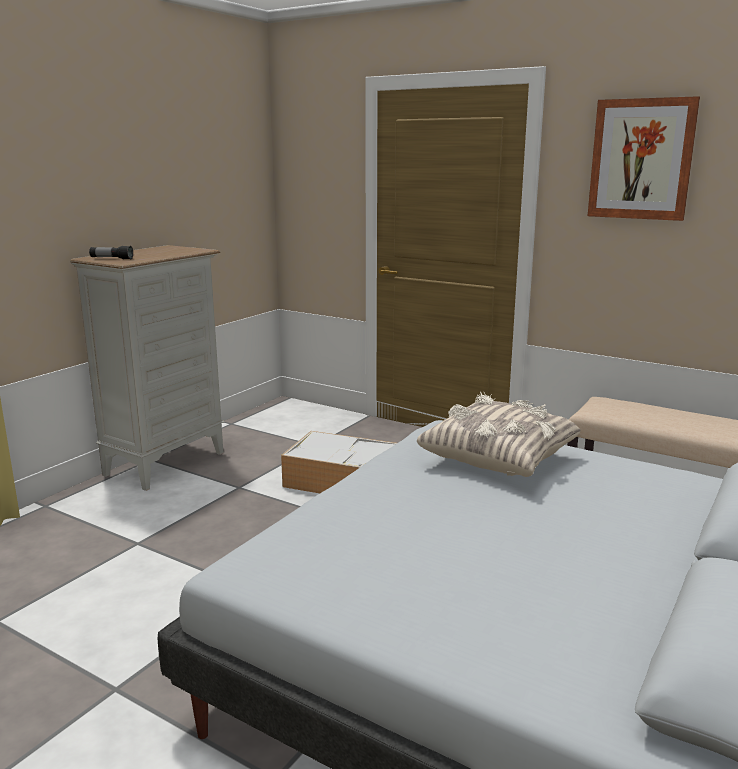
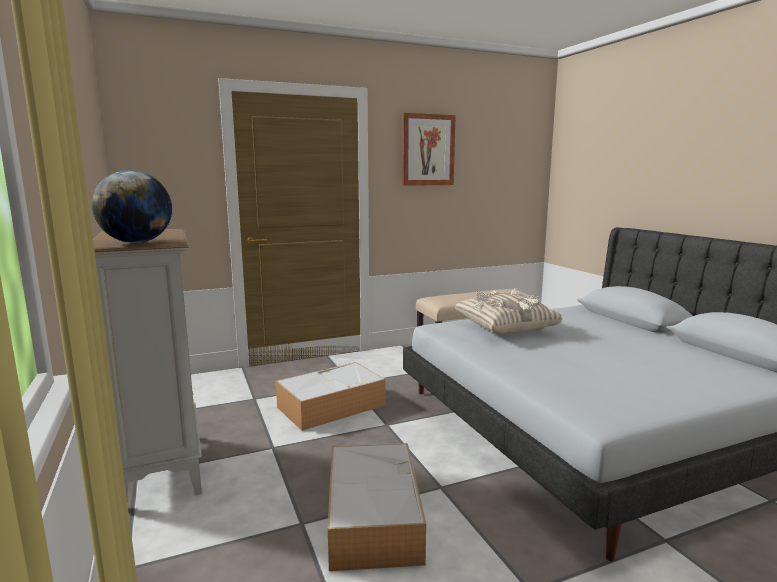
camera: 55 degrees left, 5 degrees down
flashlight [89,246,133,259] -> globe [92,170,172,243]
none -> storage box [328,443,426,571]

